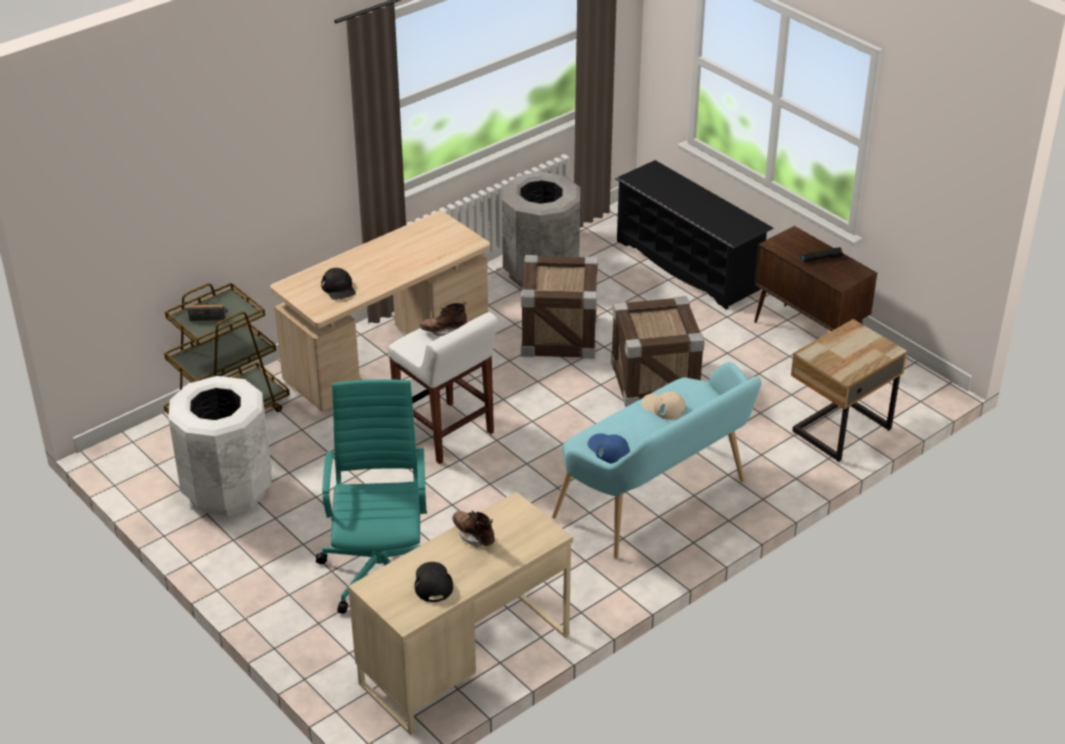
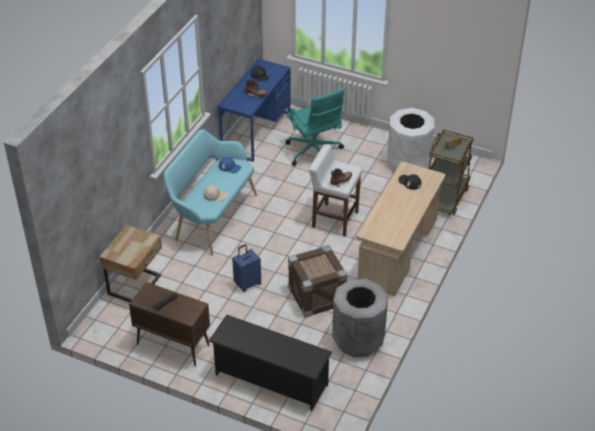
camera: 155 degrees right, 5 degrees up
beige desk [348,492,573,735] -> blue desk [217,59,291,162]
crate [611,296,705,407] -> blue suitcase [232,244,261,292]

